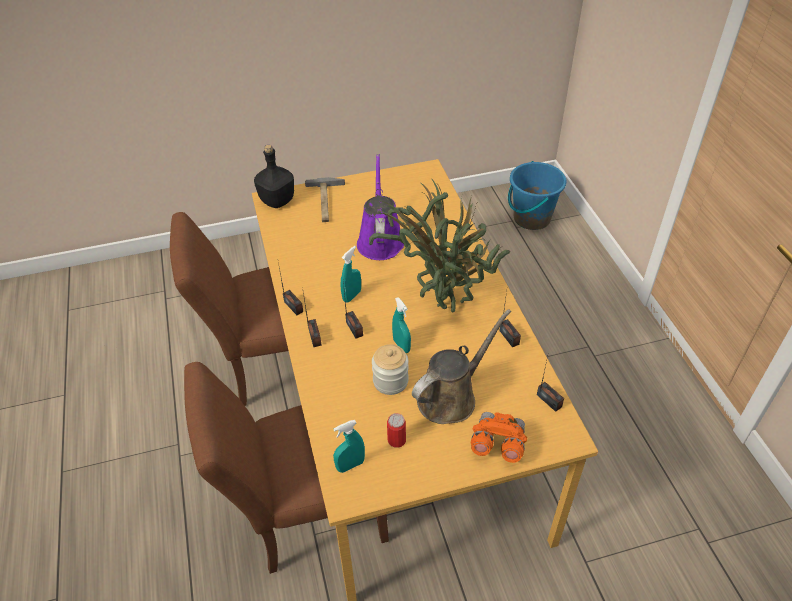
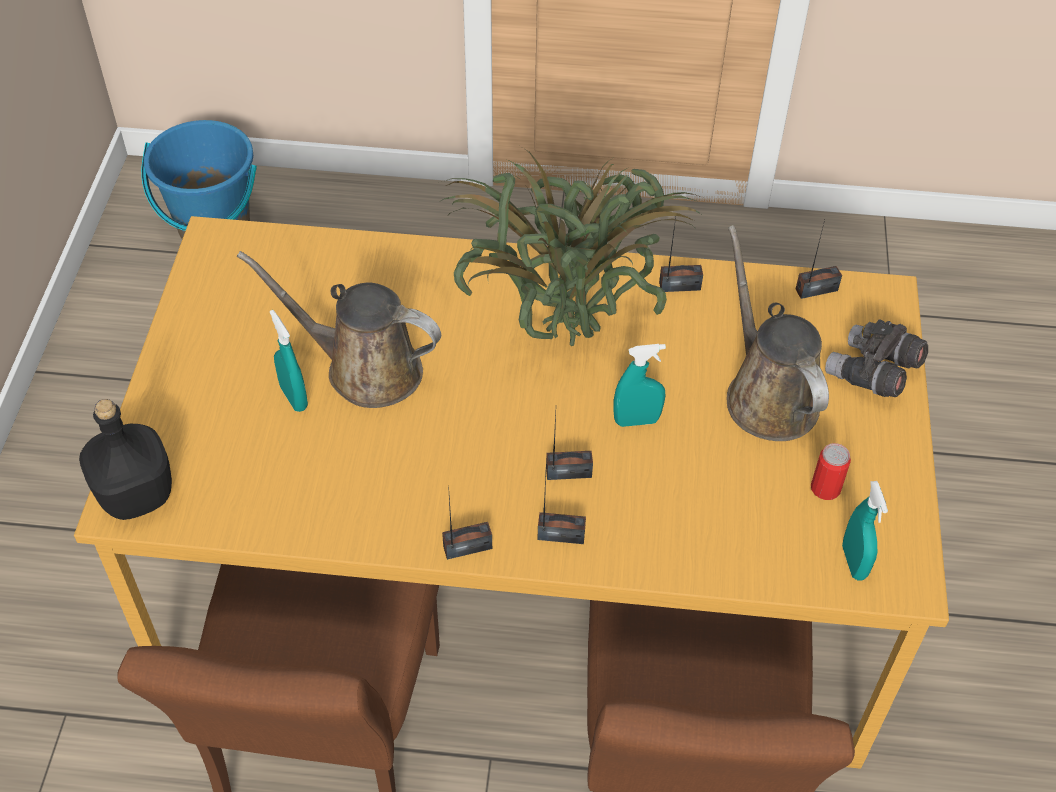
camera: 70 degrees left, 5 degrees up
hammer [305,177,345,222] -> none
turquoise spray bottle [341,246,361,303] -> turquoise spray bottle moved to [270,310,308,412]
purple watering can [357,154,404,260] -> brown watering can [237,251,441,408]
jar [372,344,409,395] -> none
orange binoculars [471,412,527,463] -> grey binoculars [825,319,928,397]

